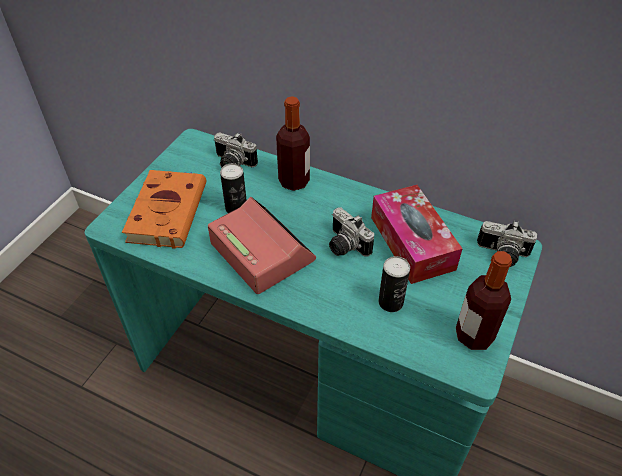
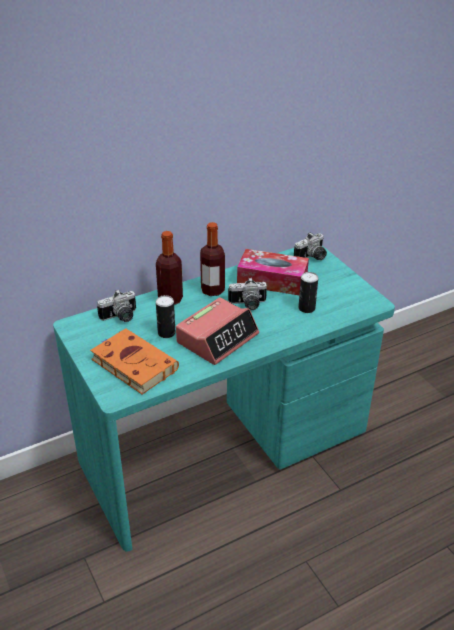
camera: 55 degrees left, 10 degrees down
alarm clock [208,197,316,294] -> alarm clock turned 135 degrees clockwise [176,297,259,365]
bottle [456,251,512,350] -> bottle moved to [200,222,225,296]

